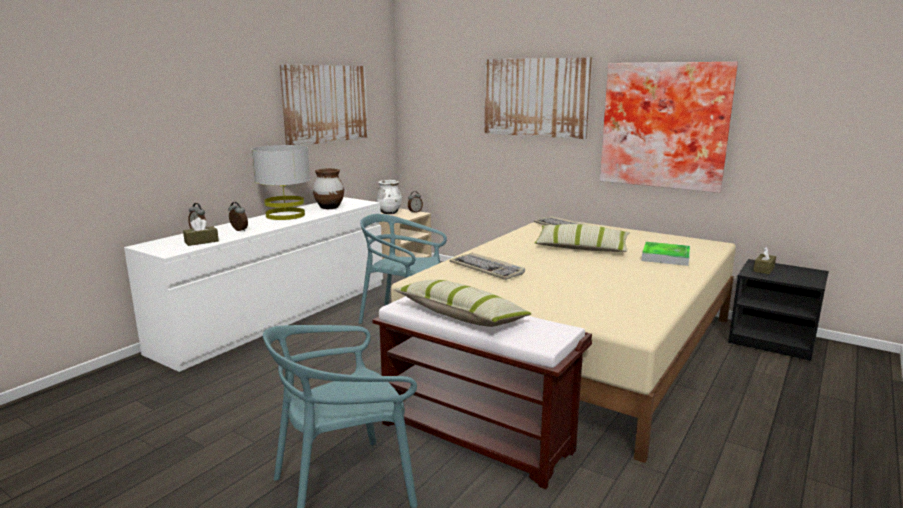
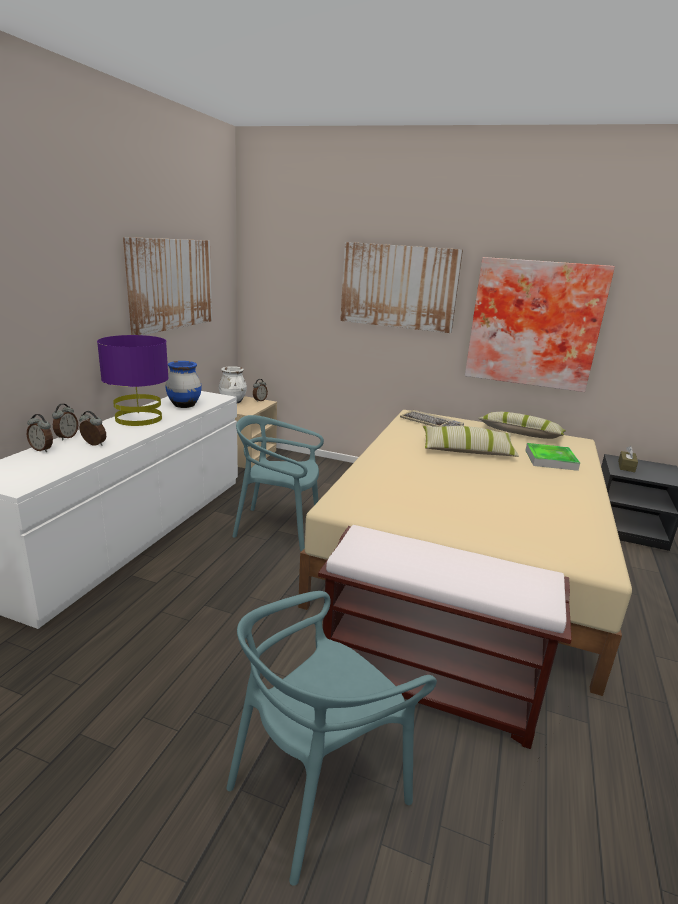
camera: 15 degrees left, 5 degrees up
brown tissue box [183,217,219,246] -> none
grey table lamp [251,145,310,220] -> purple table lamp [97,335,169,426]
brown vase [313,168,344,209] -> blue vase [165,361,202,408]
pillow [394,280,532,327] -> pillow moved to [478,412,566,439]
keyboard [450,253,525,280] -> none
none -> alarm clock [52,404,78,440]

